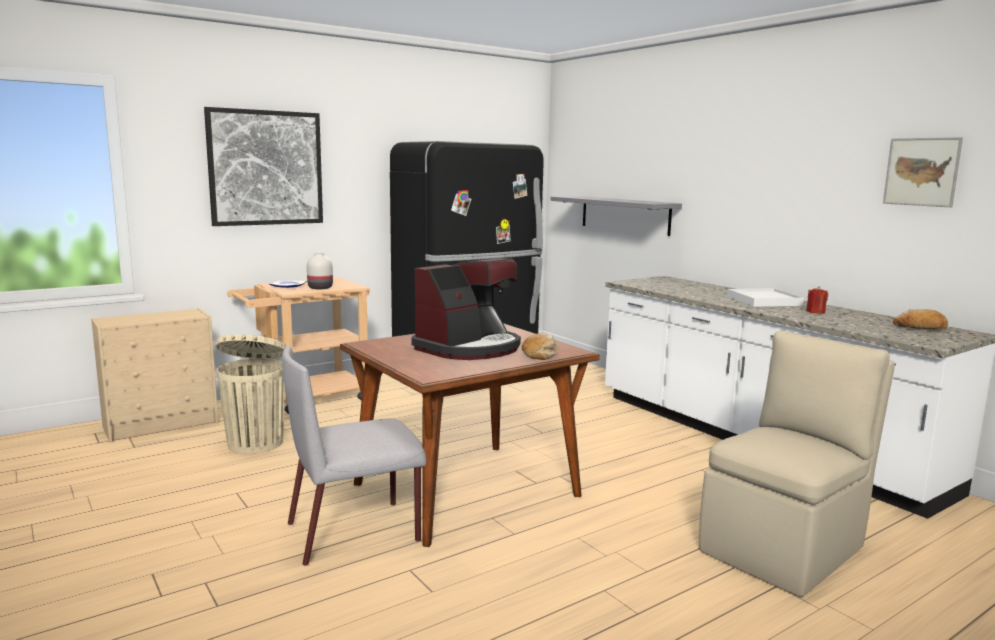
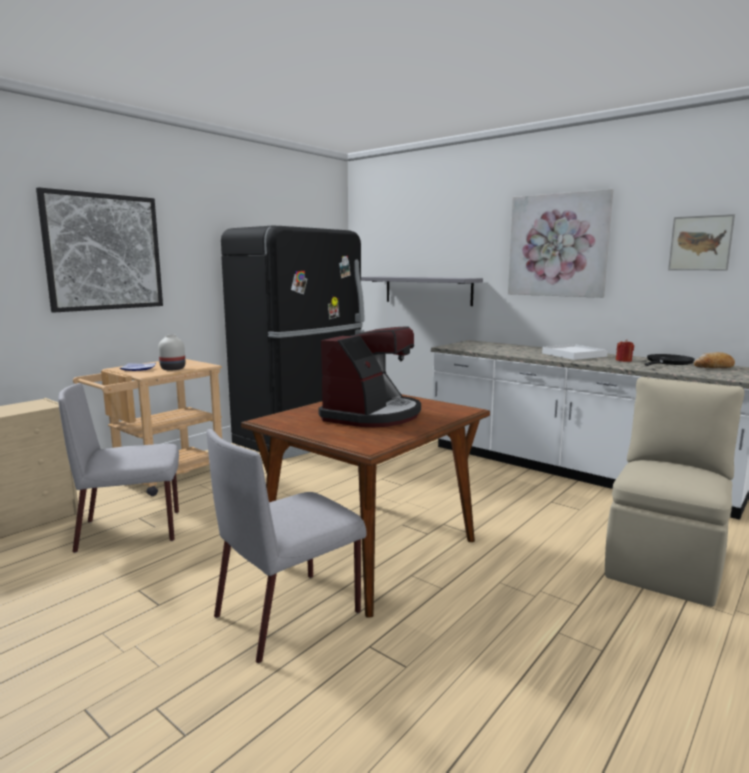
camera: 15 degrees left, 0 degrees up
beige trash can [215,334,286,454] -> grey chair [58,383,179,553]
bread [522,333,559,360] -> none
none -> picture [508,189,613,298]
none -> black frying pan [645,354,695,366]

